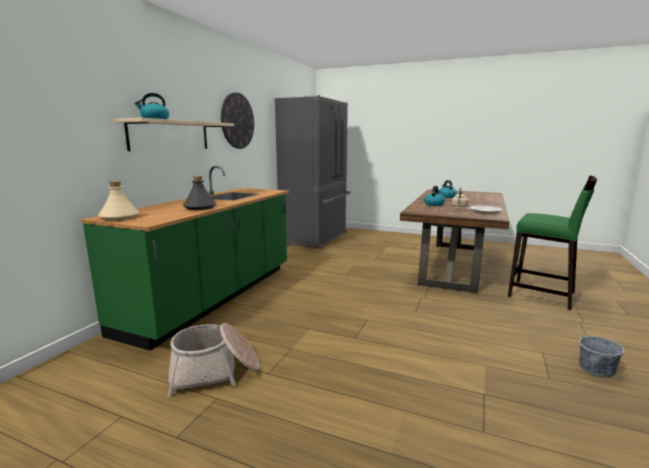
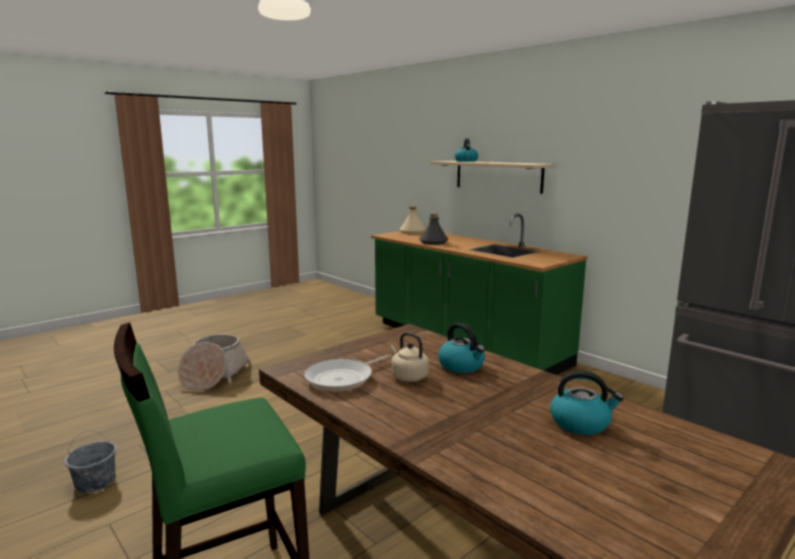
camera: 115 degrees right, 0 degrees up
basket [167,323,259,397] -> basket moved to [178,334,252,391]
wall clock [221,92,254,149] -> none

